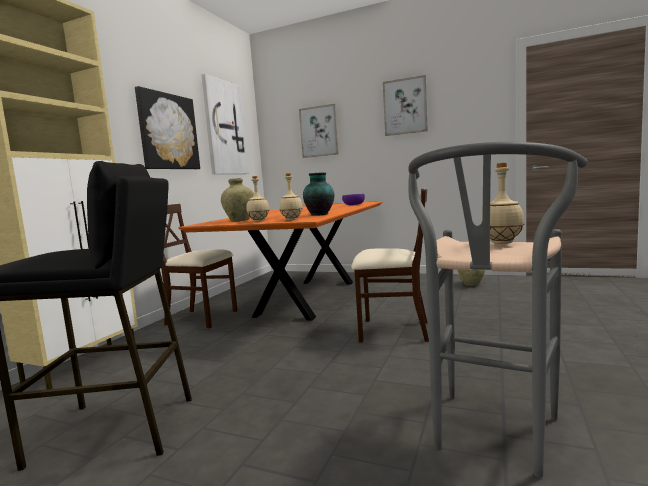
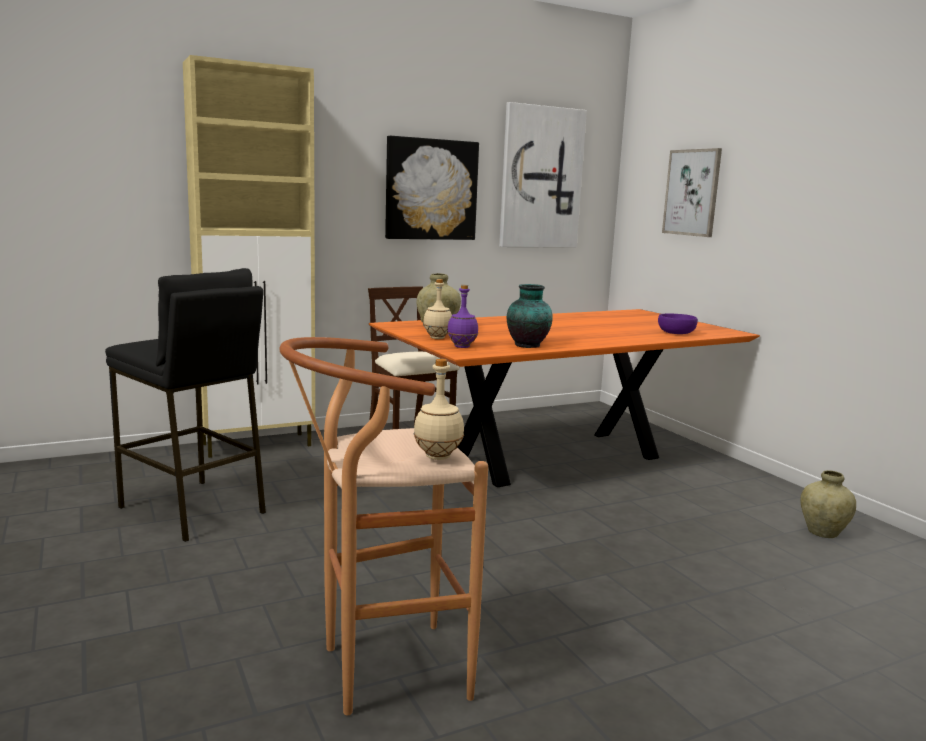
camera: 40 degrees right, 5 degrees up
beige bottle [280,173,303,220] -> purple bottle [447,285,478,348]
beige chair [351,189,429,343] -> none
picture [383,75,428,136] -> none
grey stool [408,142,588,478] -> brown stool [279,337,488,715]

